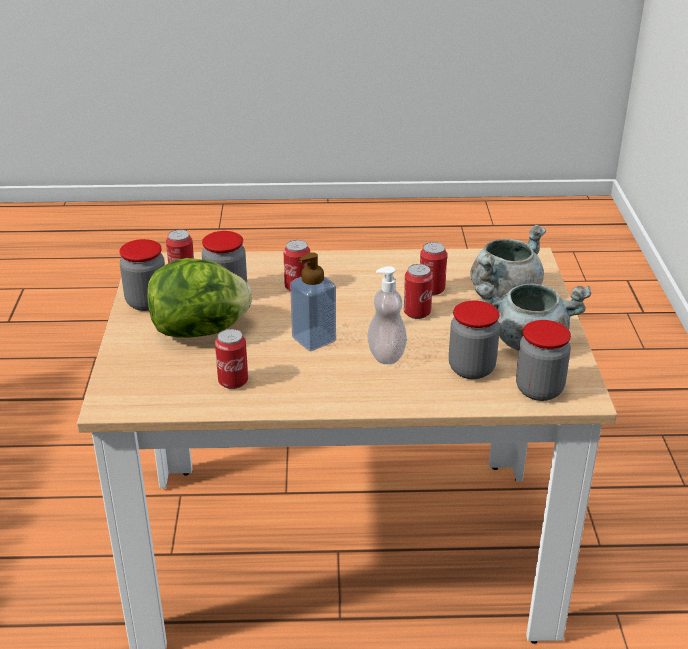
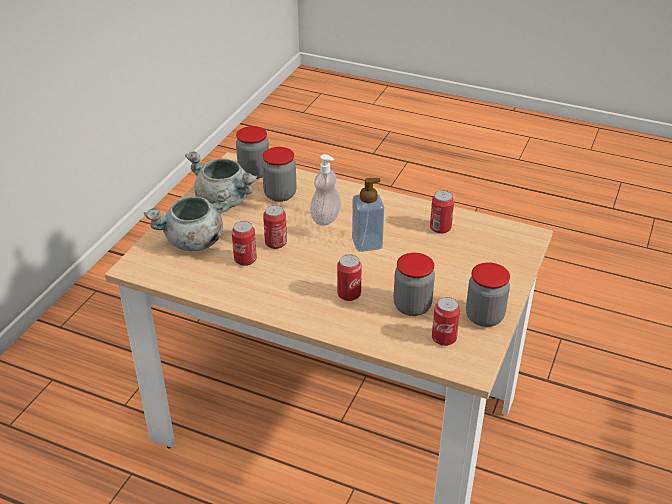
camera: 155 degrees left, 5 degrees up
lettuce [147,258,252,338] -> none

